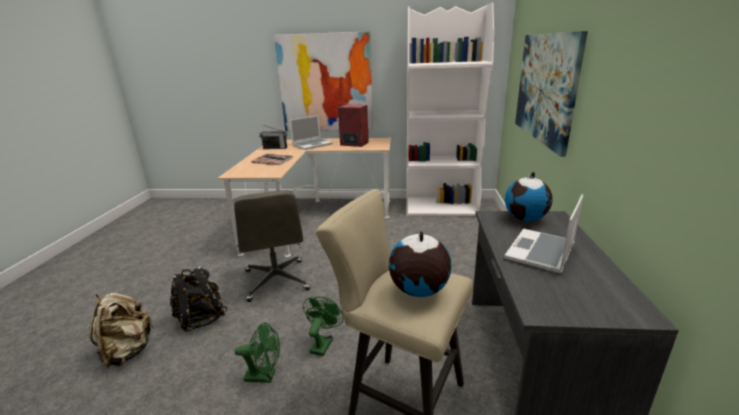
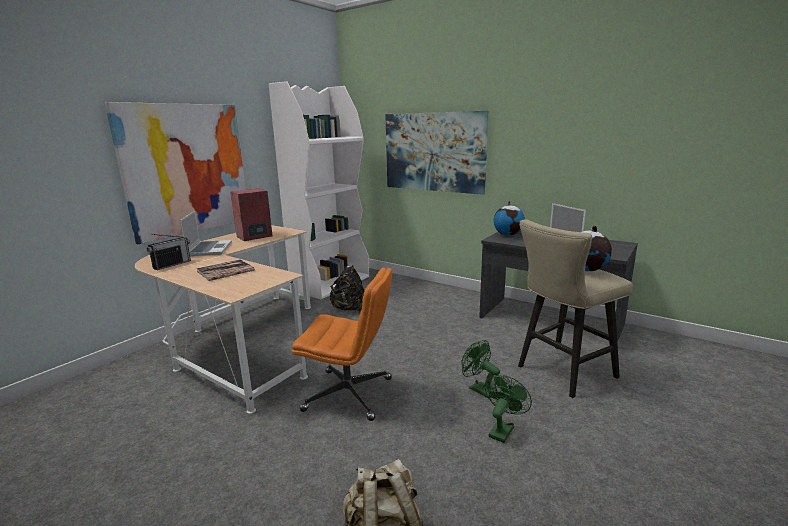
camera: 60 degrees left, 5 degrees down
black backpack [170,266,227,332] -> black backpack moved to [330,265,364,311]
grey office chair [234,190,310,302] -> orange office chair [292,267,392,421]

